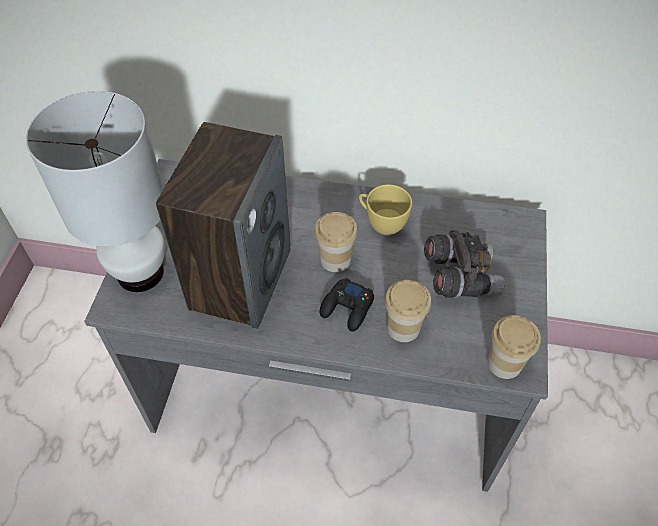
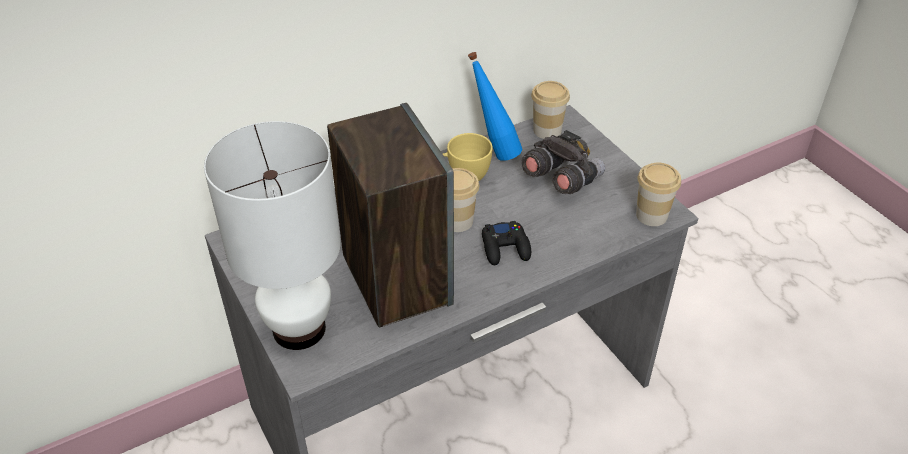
camera: 40 degrees left, 10 degrees down
cup [385,280,431,342] -> cup moved to [531,81,570,139]
none -> blue bottle [468,52,522,161]

